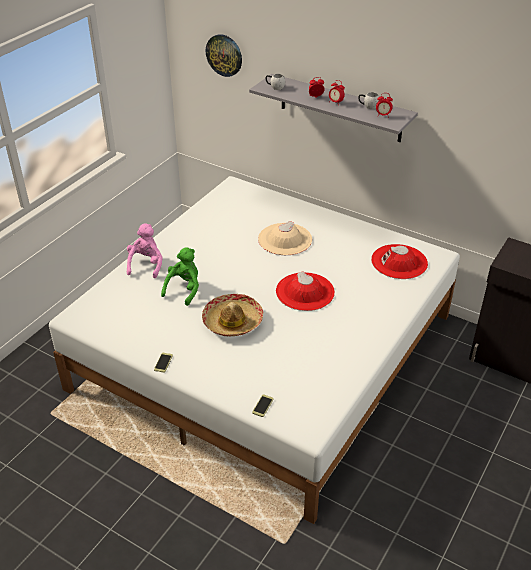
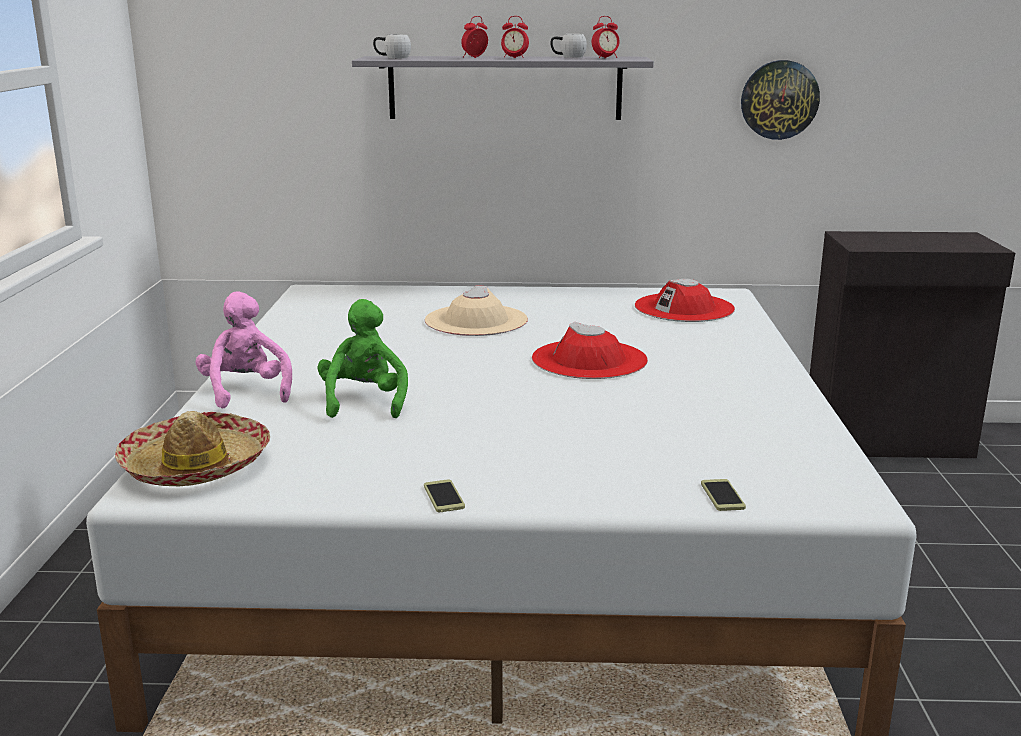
camera: 30 degrees left, 20 degrees down
hat [202,294,263,336] -> hat moved to [115,411,270,486]
wall clock [206,34,242,77] -> wall clock moved to [741,60,820,140]

